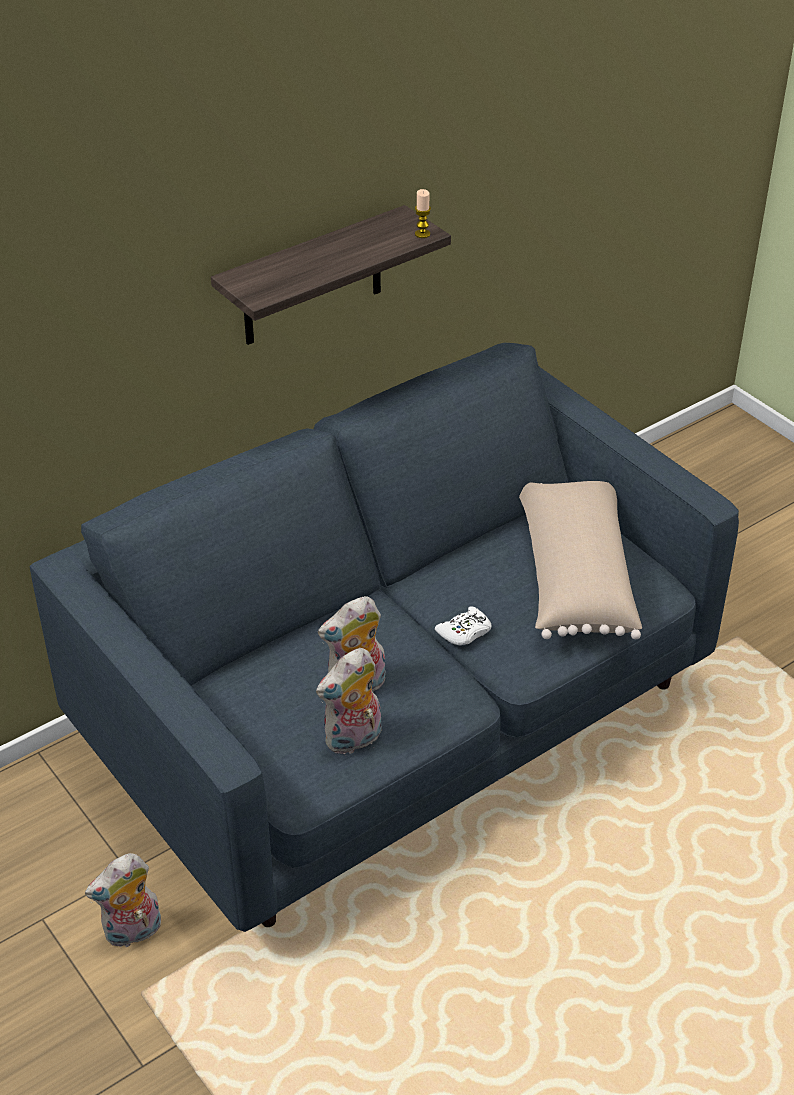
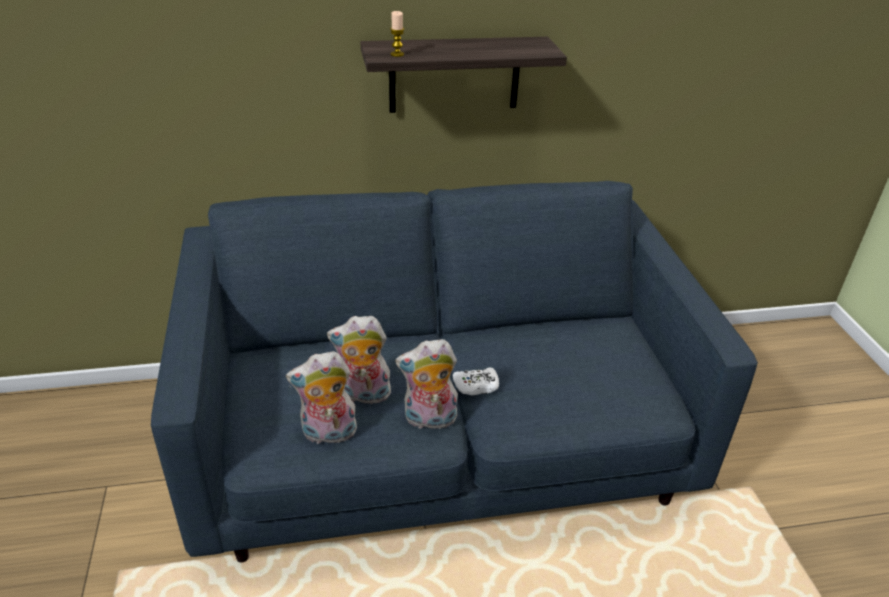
camera: 25 degrees right, 5 degrees down
plush toy [85,853,161,949] -> plush toy moved to [395,339,458,429]
candle [415,189,431,238] -> candle moved to [390,11,404,57]
beige pillow [519,481,642,639] -> none

